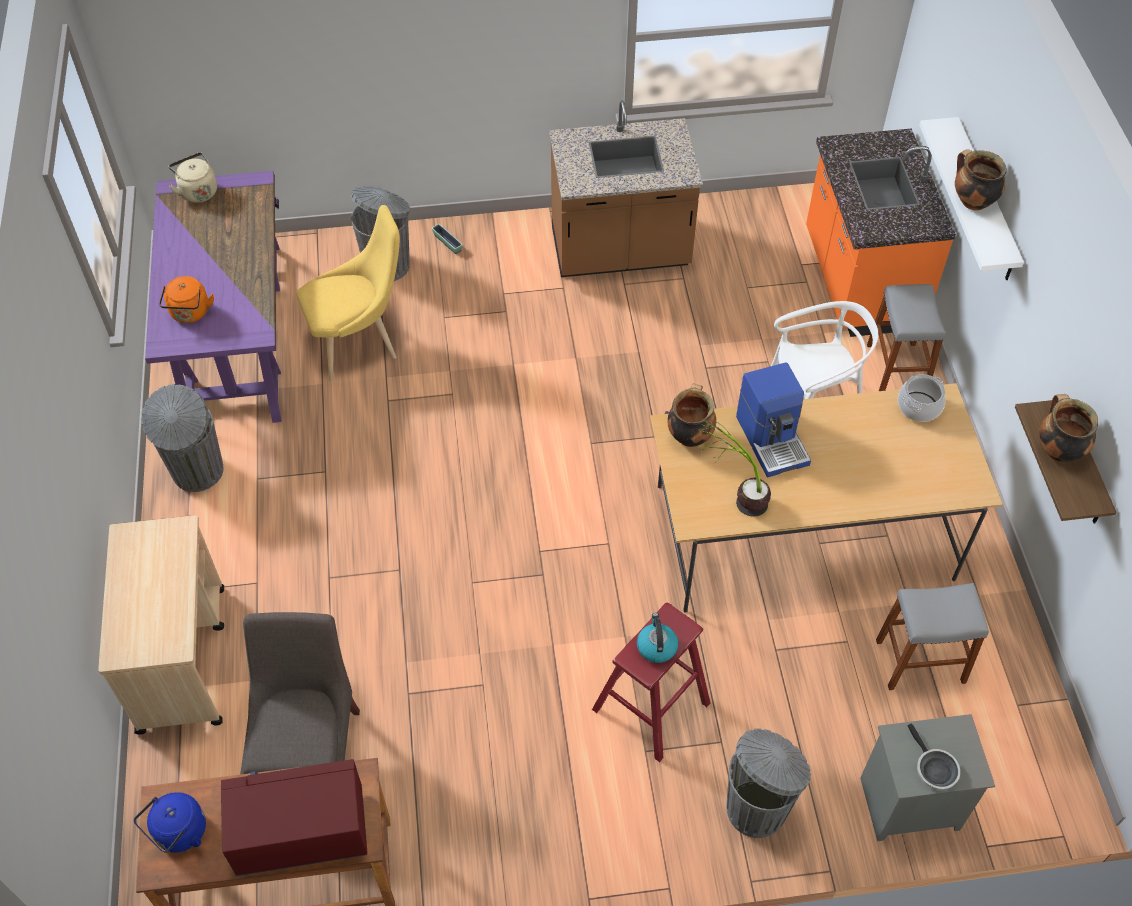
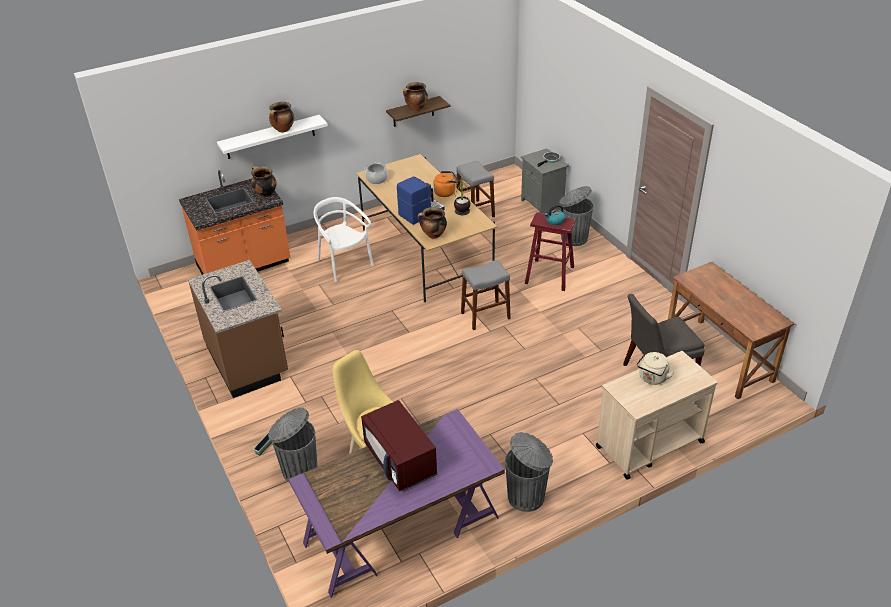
camera: 110 degrees left, 15 degrees down
blue kettle [134,792,206,853] -> none
orange kettle [159,276,214,323] -> orange kettle moved to [433,171,459,197]
beige kettle [169,152,217,203] -> beige kettle moved to [637,352,675,385]
red microwave [221,759,367,876] -> red microwave moved to [361,400,437,491]
grey stool [867,284,946,391] -> grey stool moved to [461,260,511,330]
none -> cooking pot [251,166,277,197]

